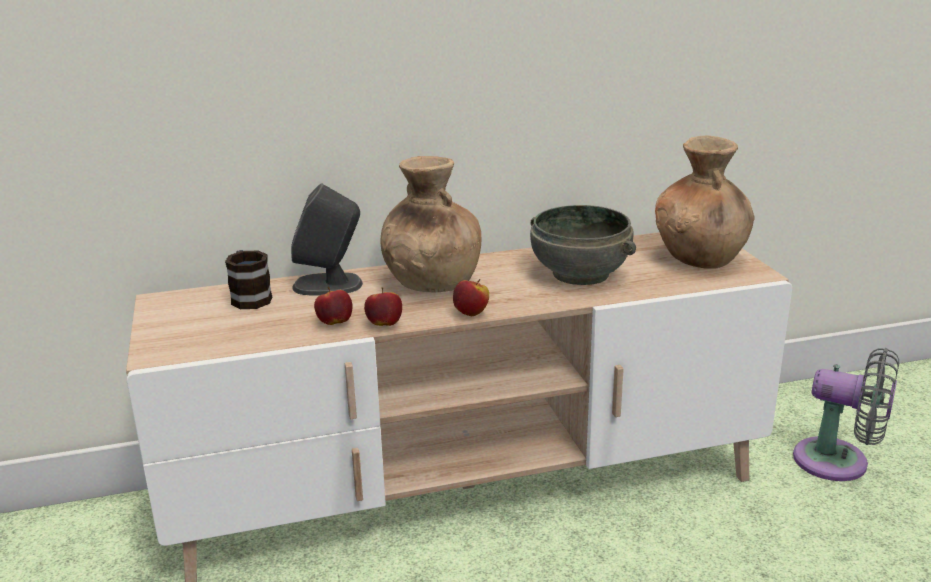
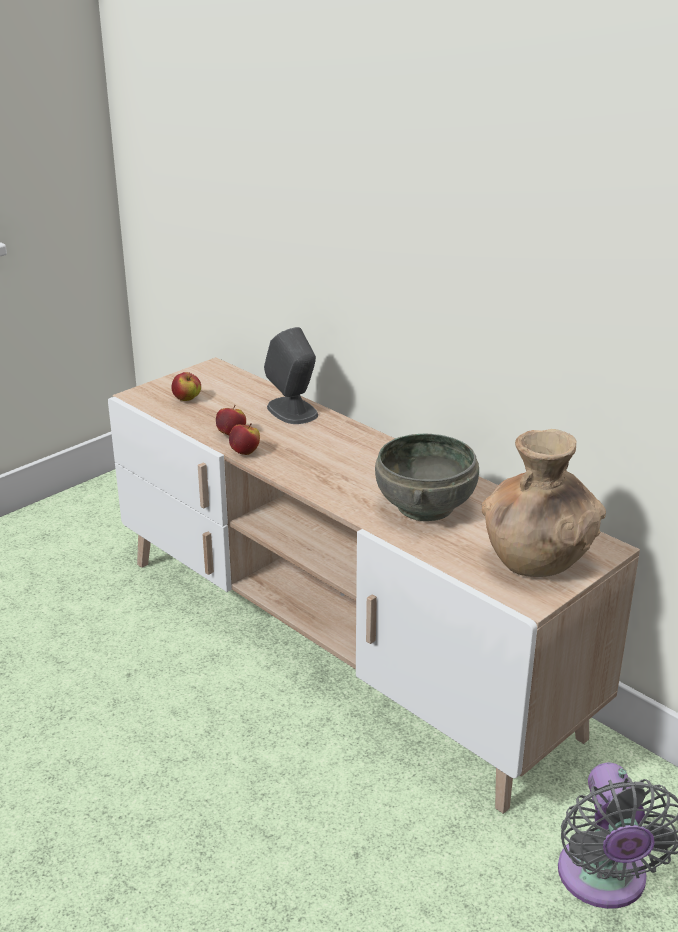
camera: 60 degrees right, 5 degrees up
mug [225,250,272,309] -> none
brown vase [381,156,481,292] -> none
apple [453,279,489,316] -> apple moved to [171,372,201,401]

